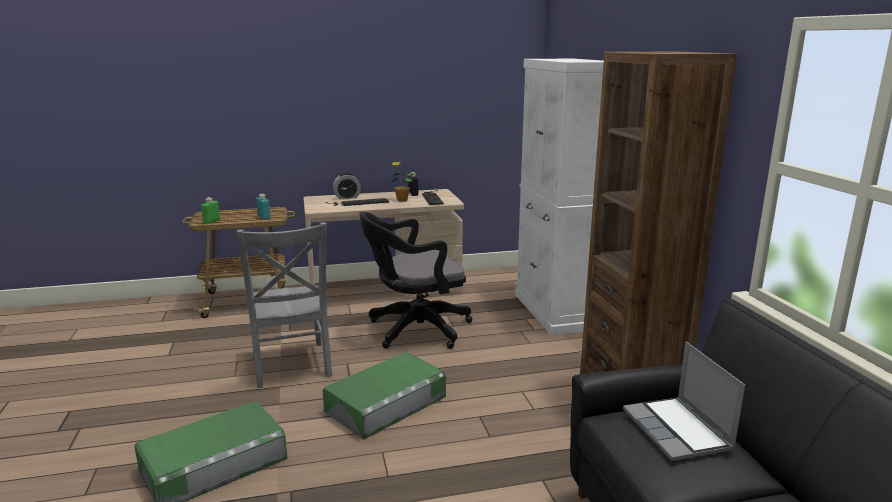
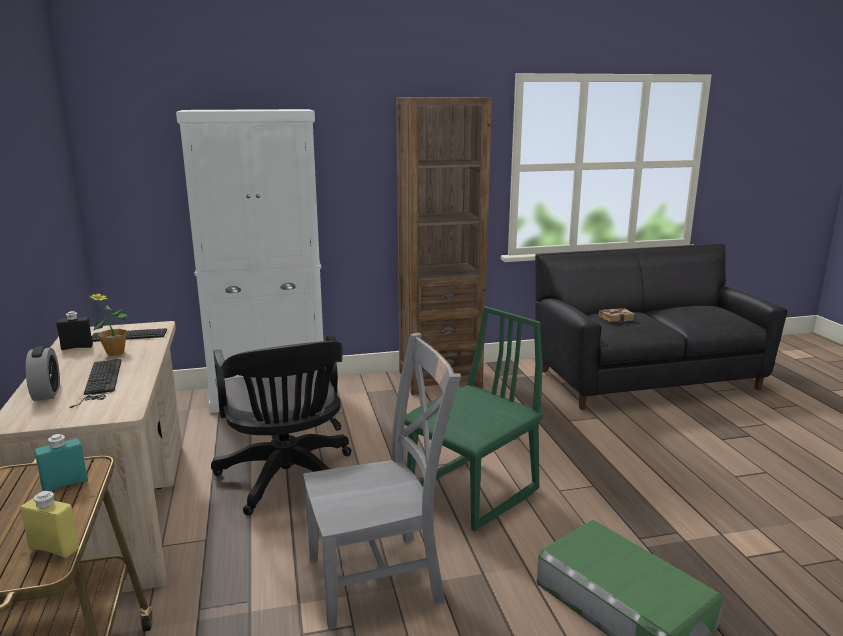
camera: 90 degrees left, 0 degrees up
green bottle [201,197,220,224] -> yellow bottle [20,491,79,558]
green storage box [322,352,446,439] -> green chair [405,306,543,531]
laptop [623,342,745,461] -> book [599,308,635,323]

